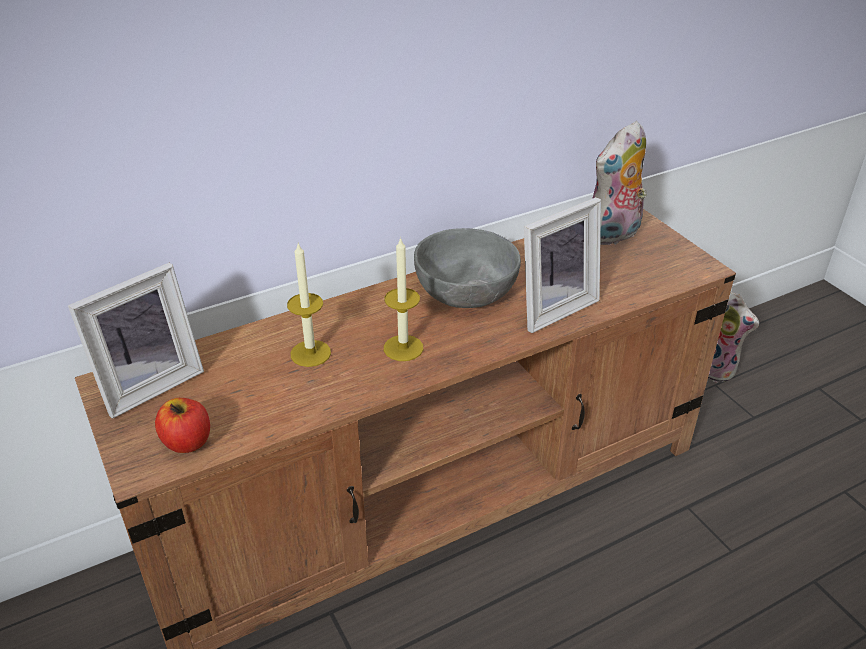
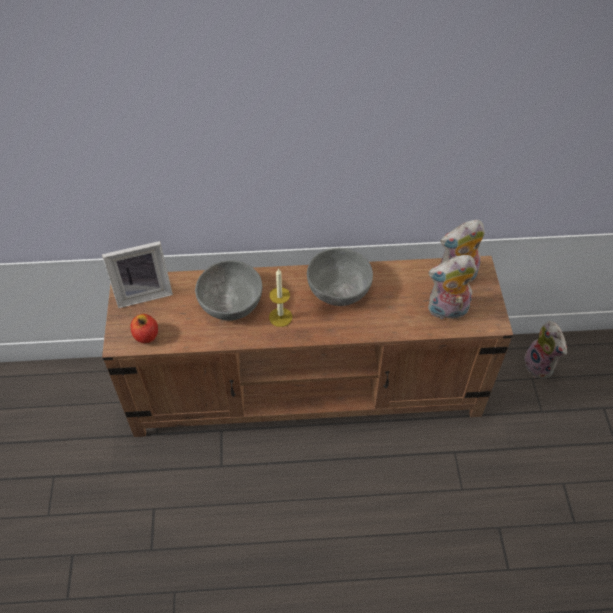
camera: 25 degrees right, 15 degrees up
candle [287,242,331,367] -> grey bowl [195,260,262,321]
picture frame [524,197,601,333] -> none
none -> plush toy [428,255,477,319]

